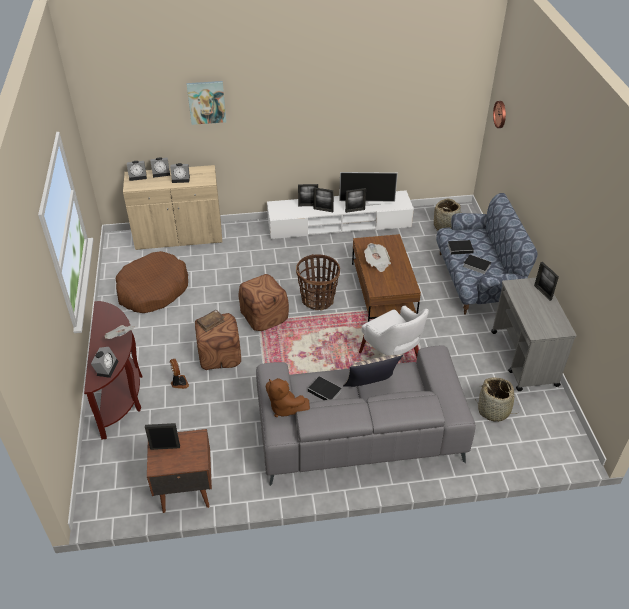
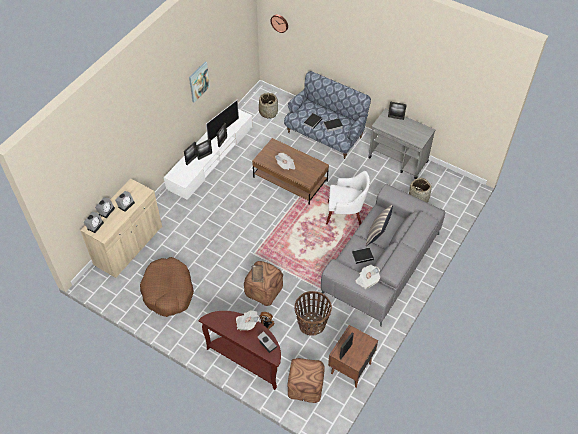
camera: 50 degrees left, 10 degrees up
picture [187,81,226,125] -> picture moved to [189,62,210,103]
brown ottoman [239,274,289,331] -> brown ottoman moved to [288,358,325,403]
brown plush toy [265,378,310,417] -> newspaper [356,265,380,289]
basket [296,254,340,311] -> basket moved to [295,291,332,336]

